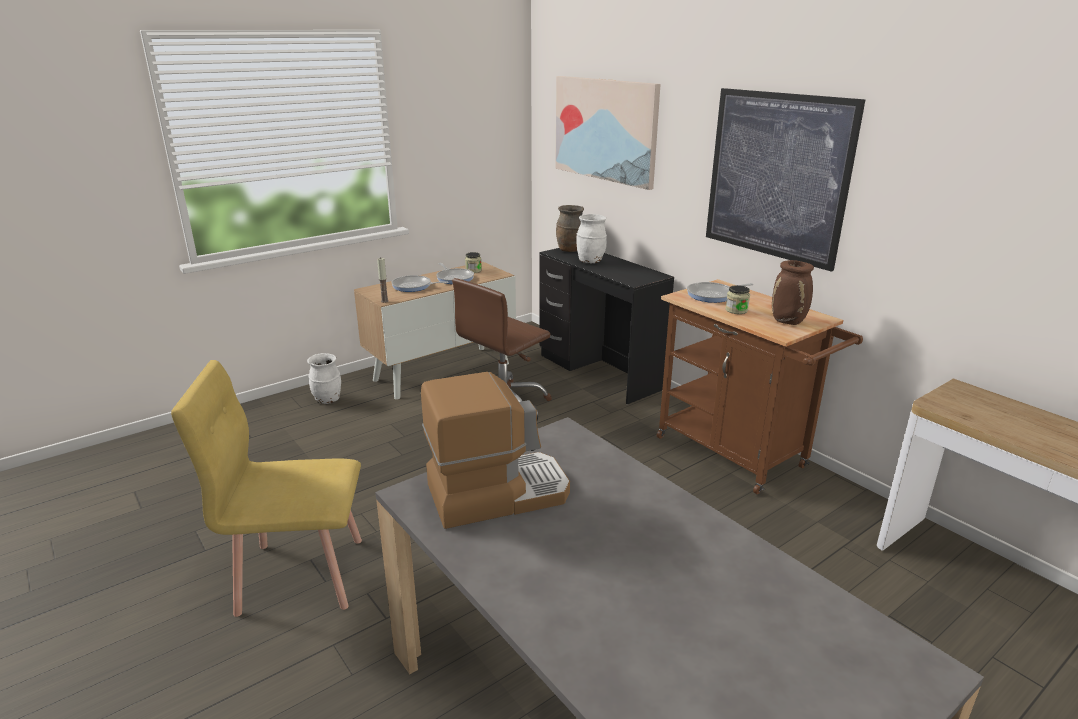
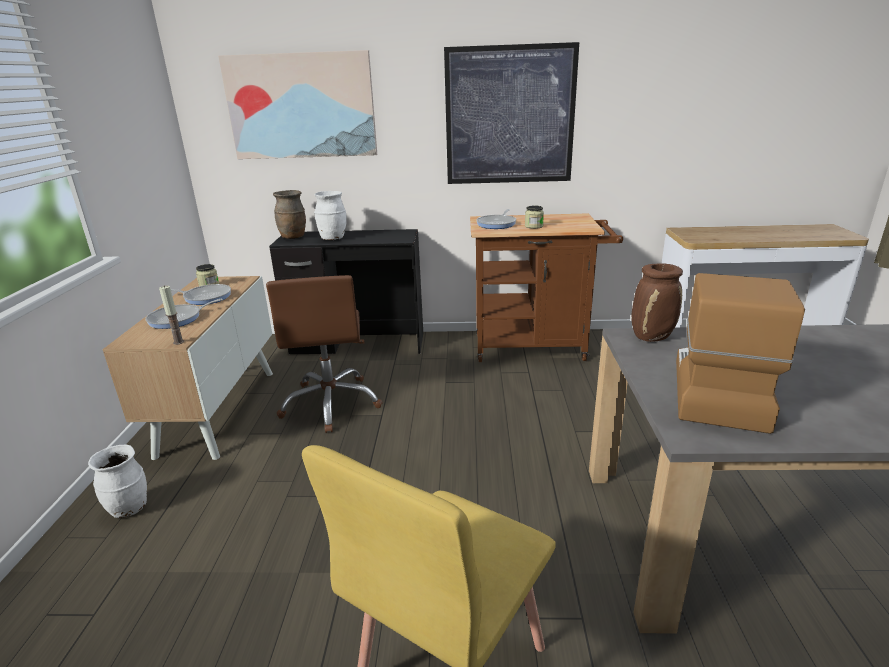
camera: 50 degrees left, 0 degrees up
brown vase [772,260,814,325] -> brown vase moved to [631,263,683,342]

